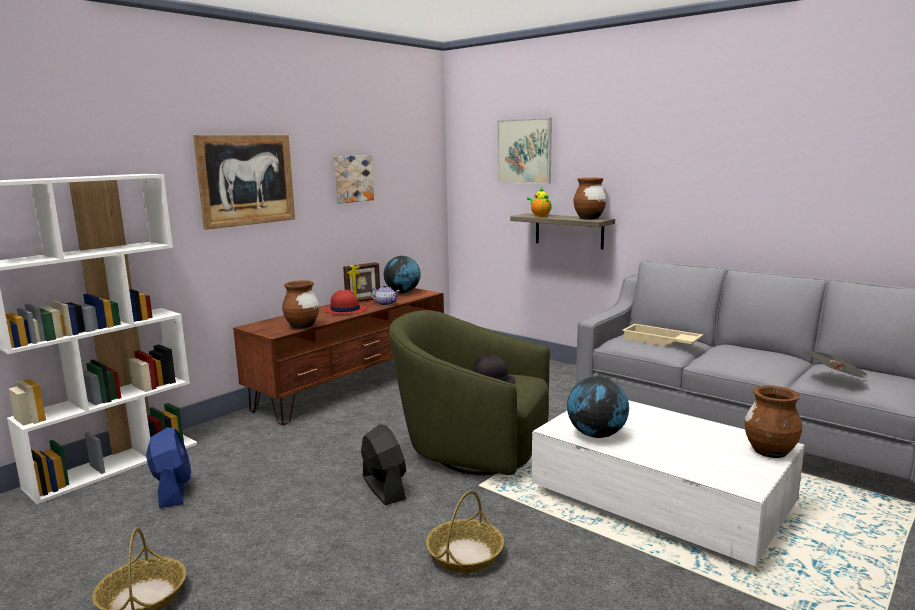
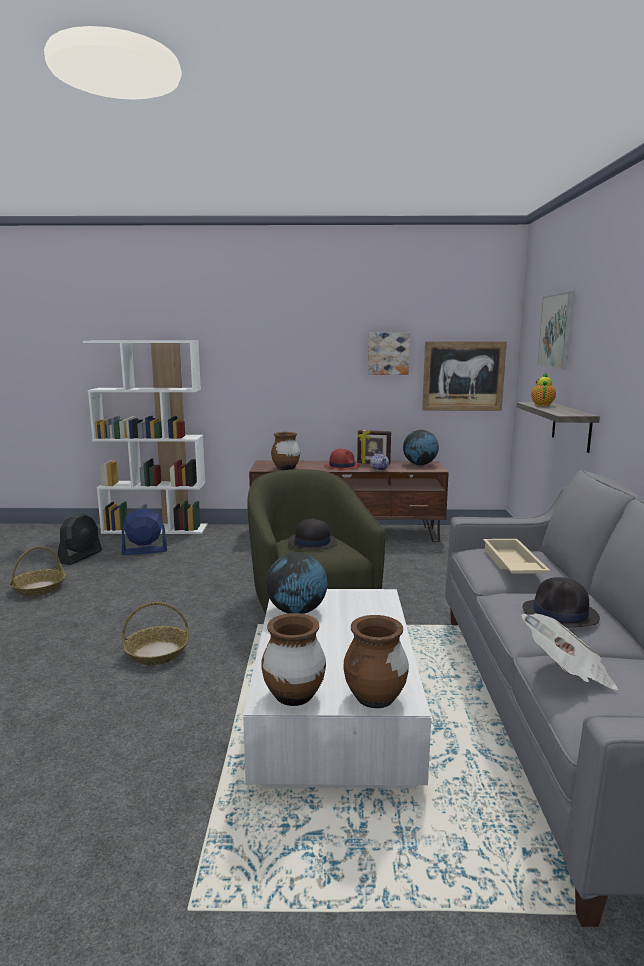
camera: 50 degrees right, 0 degrees up
blue fan [146,427,191,508] -> blue fan turned 135 degrees counterclockwise [122,509,167,555]
picture [193,135,295,230] -> picture moved to [422,341,507,411]
black fan [361,424,406,505] -> black fan moved to [58,513,102,565]
brown vase [574,178,606,220] -> brown vase moved to [261,613,326,706]
none -> black hat [523,577,600,628]

